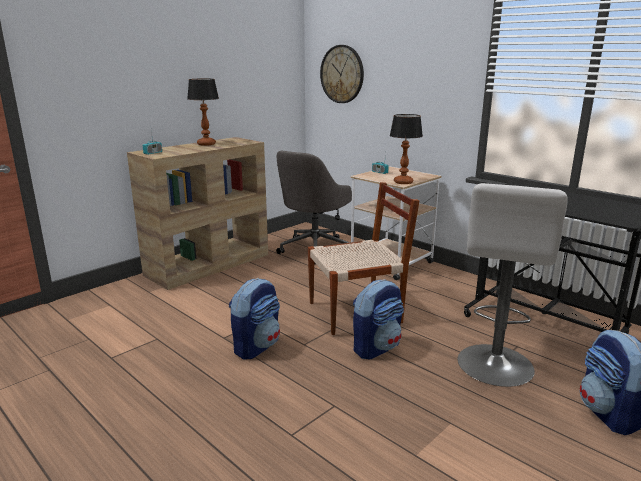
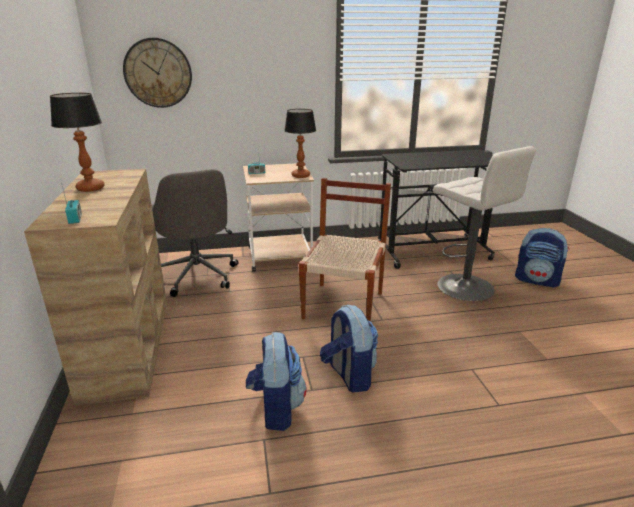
camera: 55 degrees left, 5 degrees up
backpack [353,279,404,359] -> backpack moved to [246,332,306,431]

